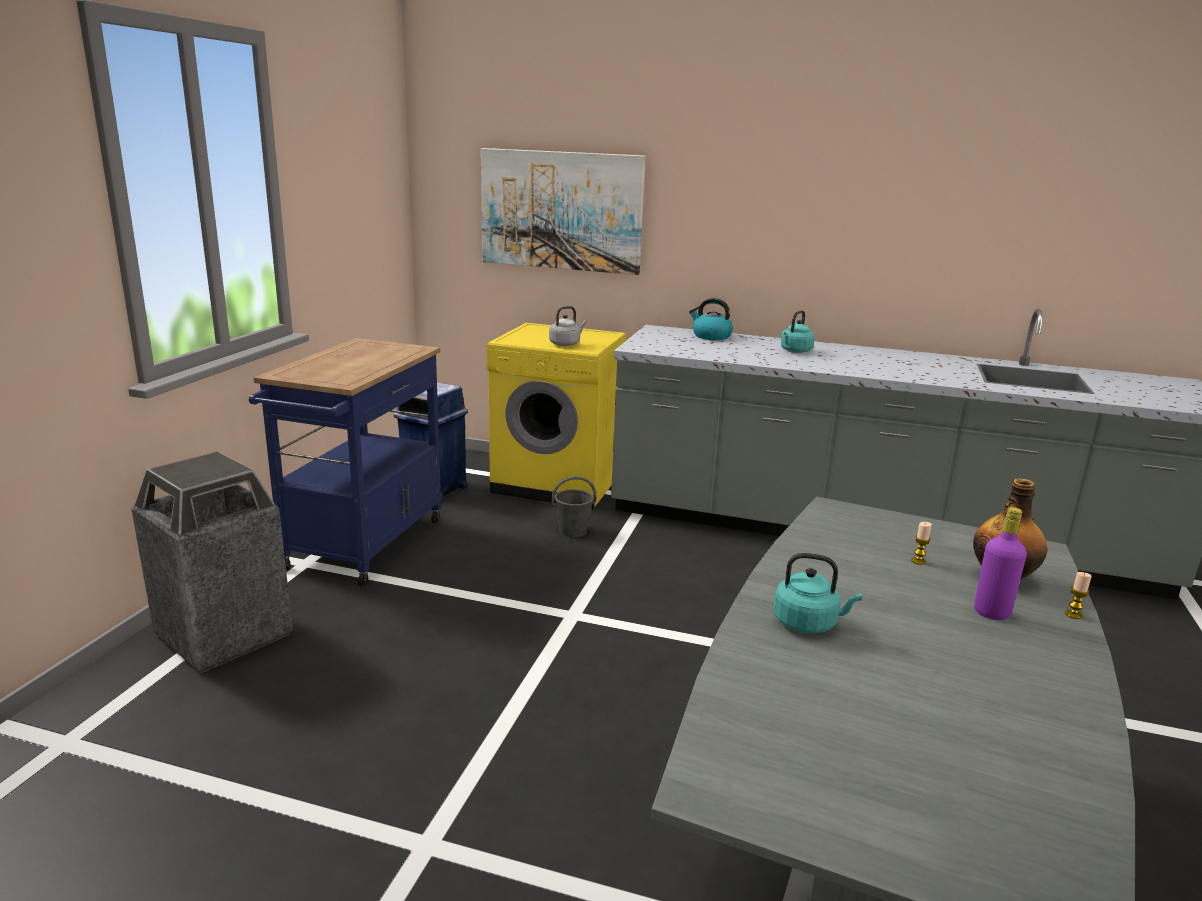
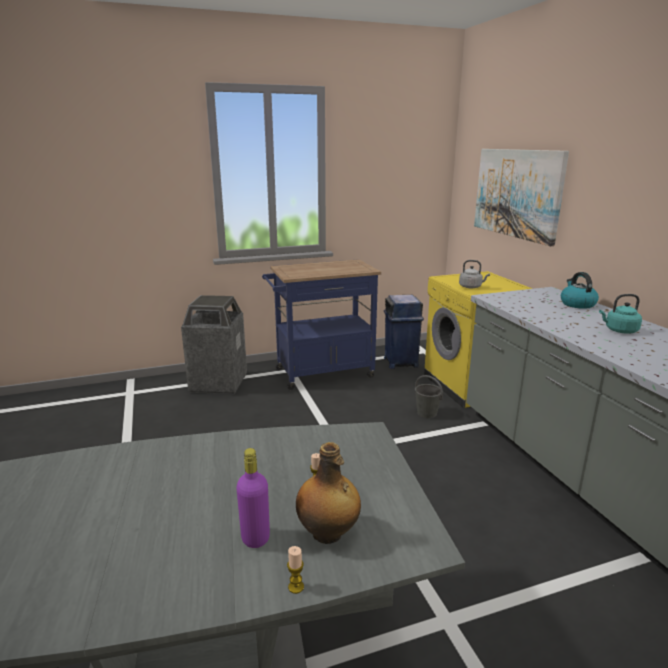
camera: 55 degrees right, 0 degrees up
turquoise kettle [773,553,862,634] -> none

